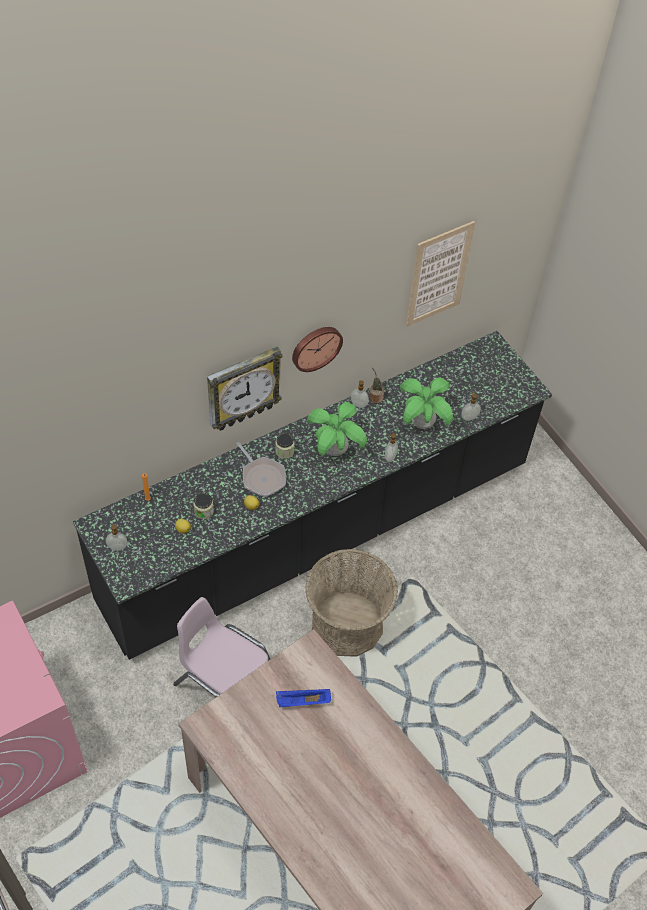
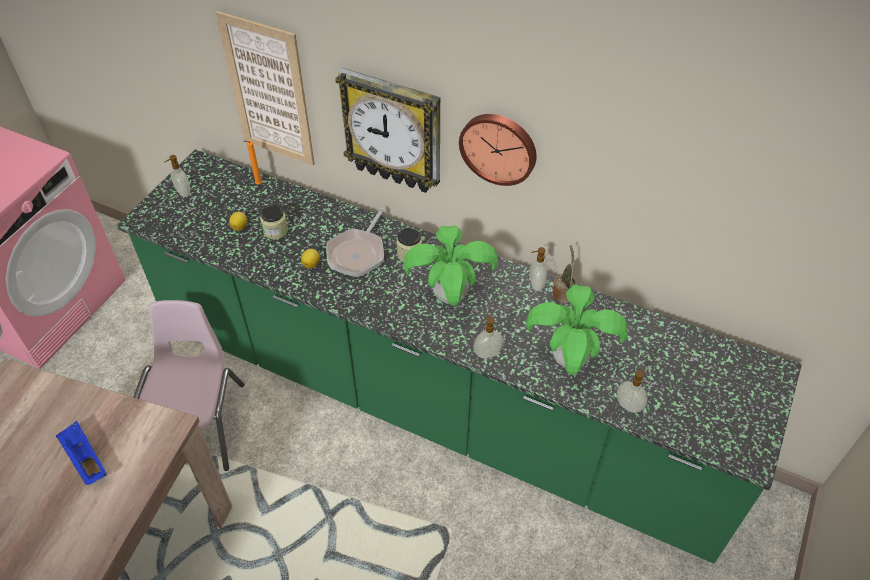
camera: 60 degrees right, 5 degrees down
black counter [73,331,552,660] -> green counter [116,149,802,564]
basket [306,549,398,657] -> none
picture [406,221,475,327] -> picture moved to [215,11,315,165]

